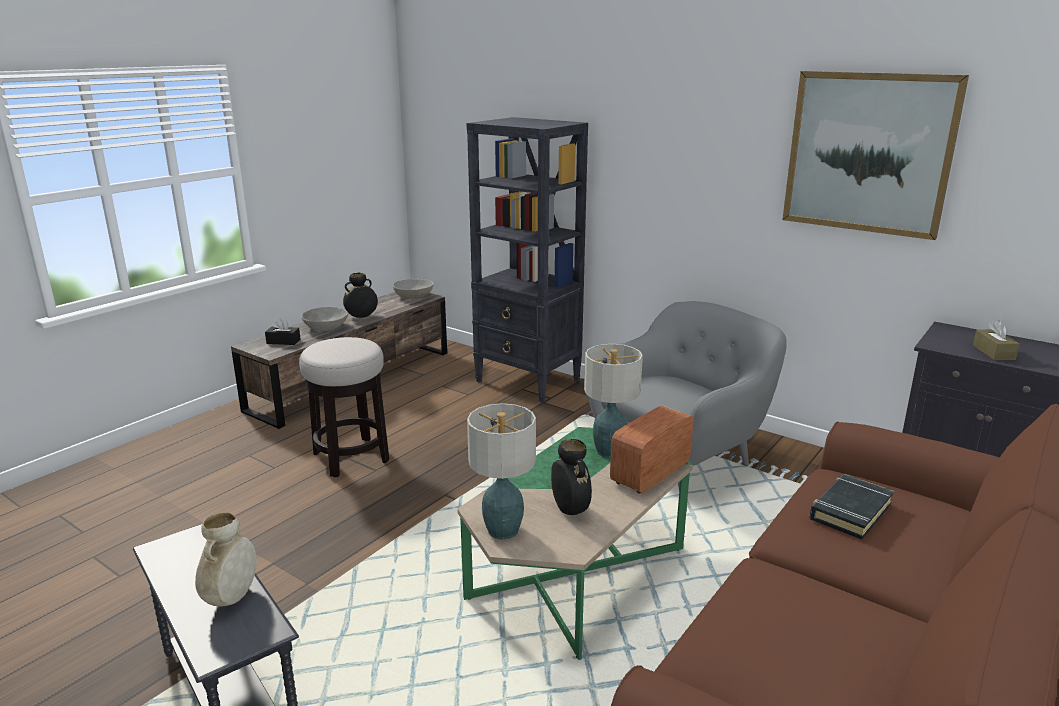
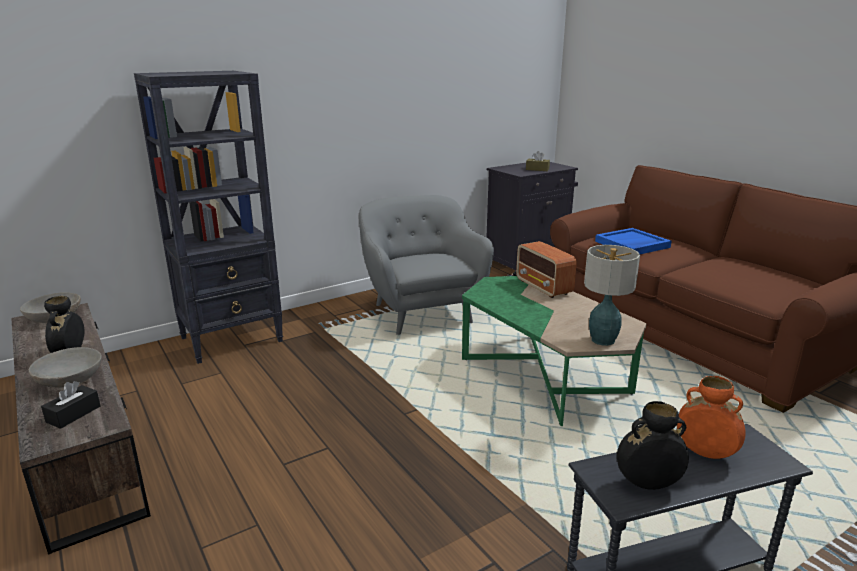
camera: 70 degrees left, 0 degrees up
beige vase [195,512,257,607] -> orange vase [677,376,746,459]
stool [299,337,389,477] -> none
black vase [551,439,592,515] -> black vase moved to [617,401,689,490]
table lamp [584,344,643,458] -> none
picture [783,71,969,240] -> none
black book [809,474,894,540] -> blue tray [595,228,672,254]

